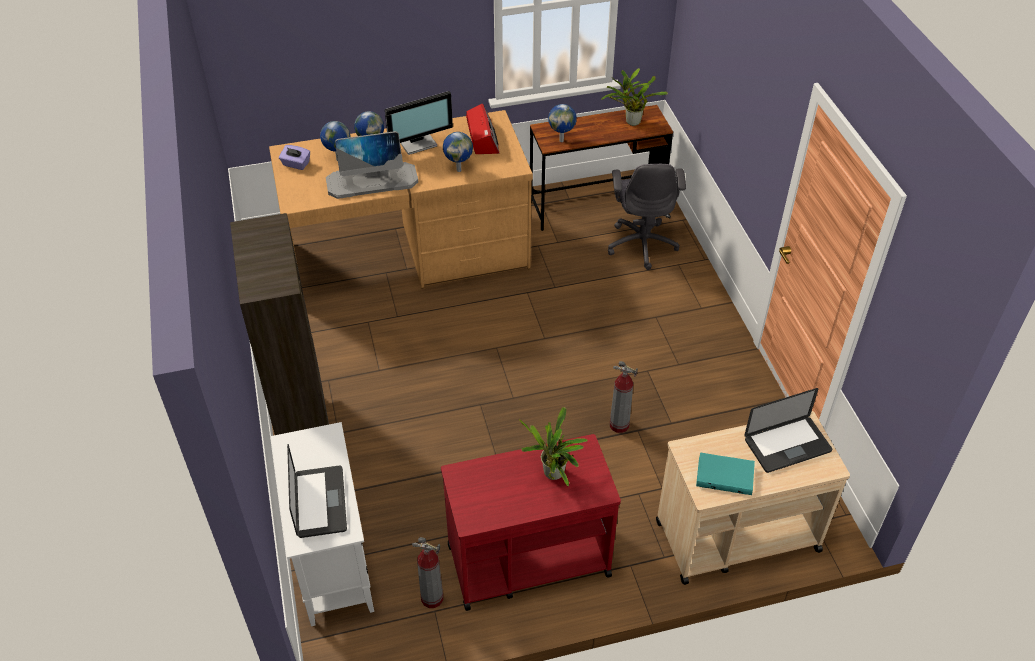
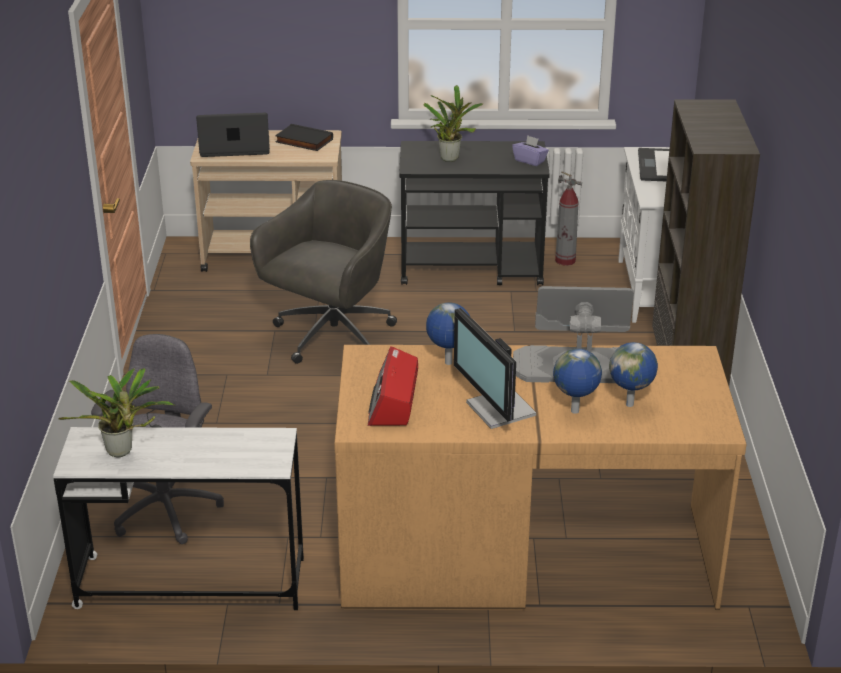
camera: 165 degrees left, 15 degrees down
purple tissue box [279,145,310,170] -> purple tissue box moved to [512,135,549,166]
monitor [385,91,453,155] -> monitor turned 105 degrees counterclockwise [454,308,536,429]
red cart [441,434,621,611] -> black cart [399,141,550,285]
brown desk [530,105,673,231] -> white desk [53,427,304,610]
globe [548,104,577,142] -> none
fire extinguisher [610,361,638,433] -> grey office chair [250,180,397,364]
turquoise book [696,452,755,495] -> black book [275,124,333,151]

